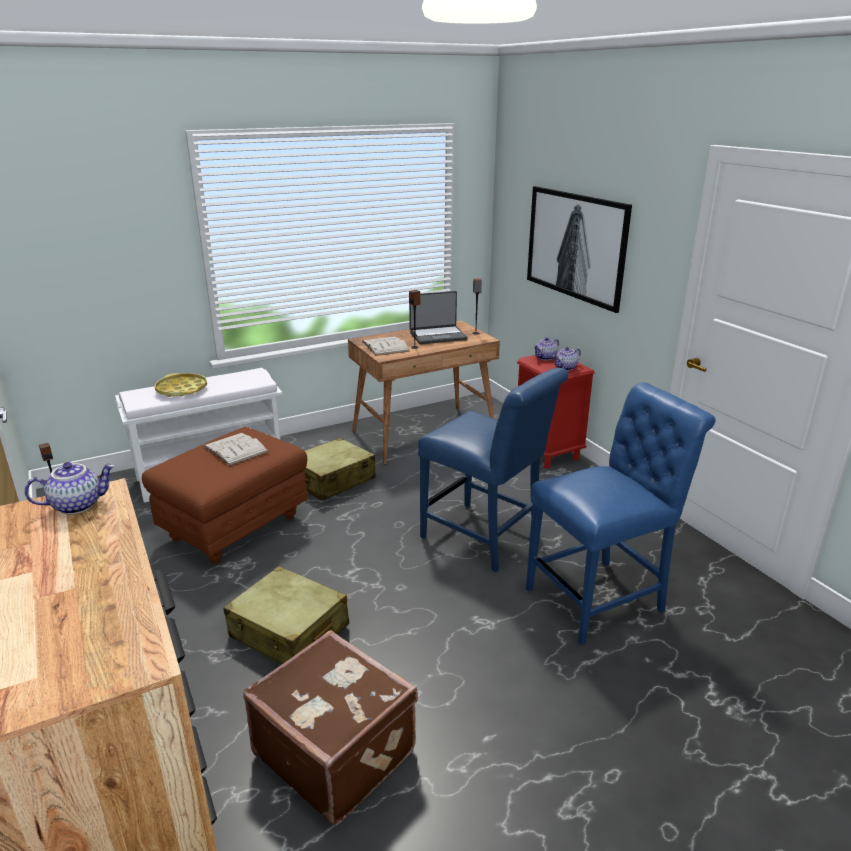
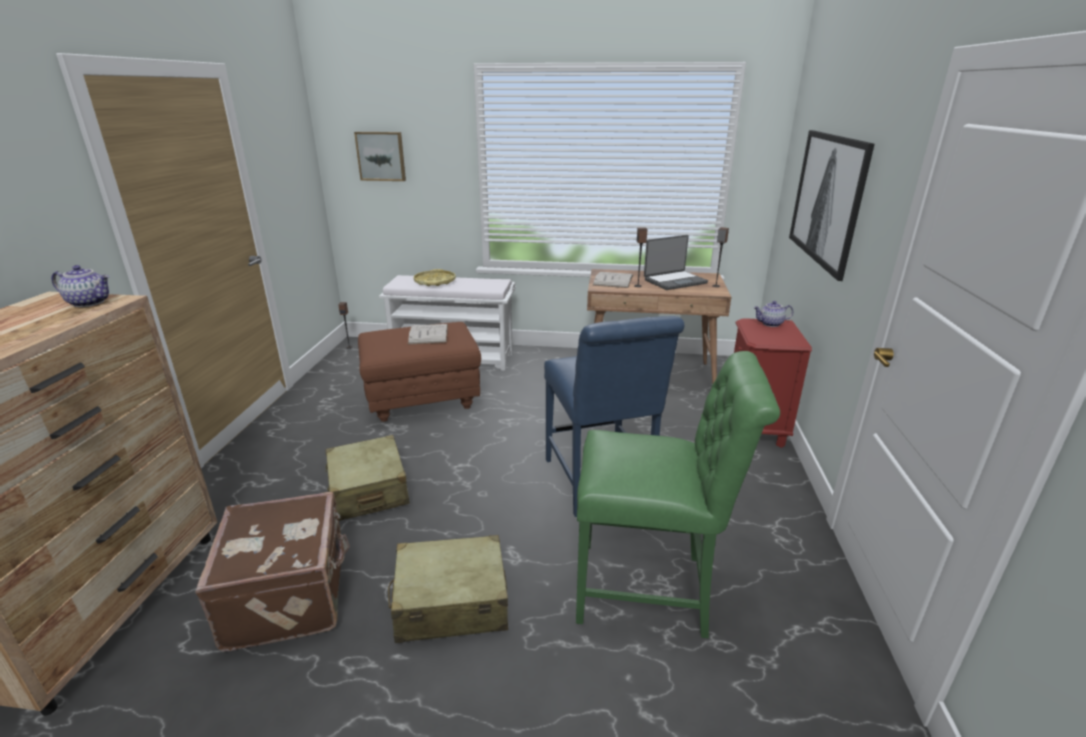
camera: 35 degrees right, 0 degrees up
beige suitcase [303,438,376,501] -> beige suitcase moved to [388,535,508,643]
laptop [409,291,467,344] -> laptop turned 45 degrees counterclockwise [644,235,708,290]
blue chair [526,382,716,645] -> green chair [576,351,780,638]
teapot [553,347,581,371] -> none
none -> picture [354,132,406,181]

